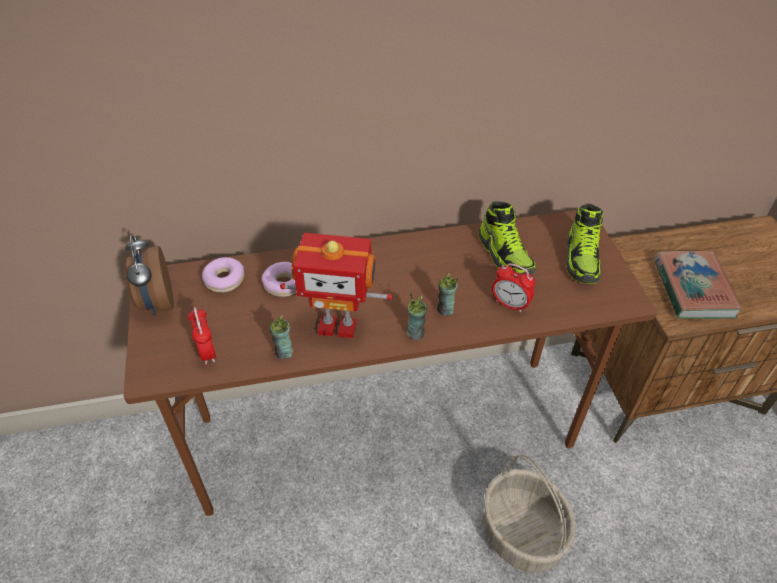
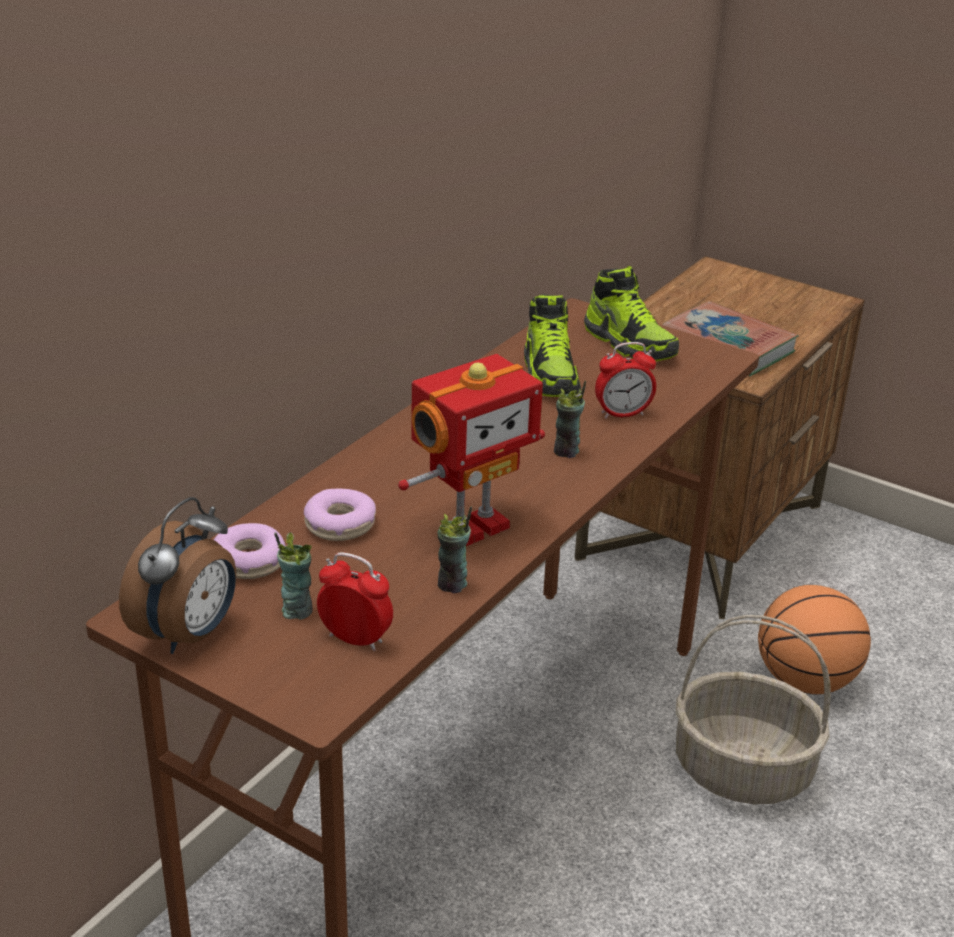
camera: 45 degrees left, 15 degrees down
alarm clock [124,235,174,315] -> alarm clock turned 90 degrees counterclockwise [119,497,236,654]
cup [407,292,427,340] -> cup moved to [274,532,313,620]
shoe [479,201,536,275] -> shoe turned 60 degrees clockwise [524,294,581,397]
none -> basketball [758,585,871,694]

